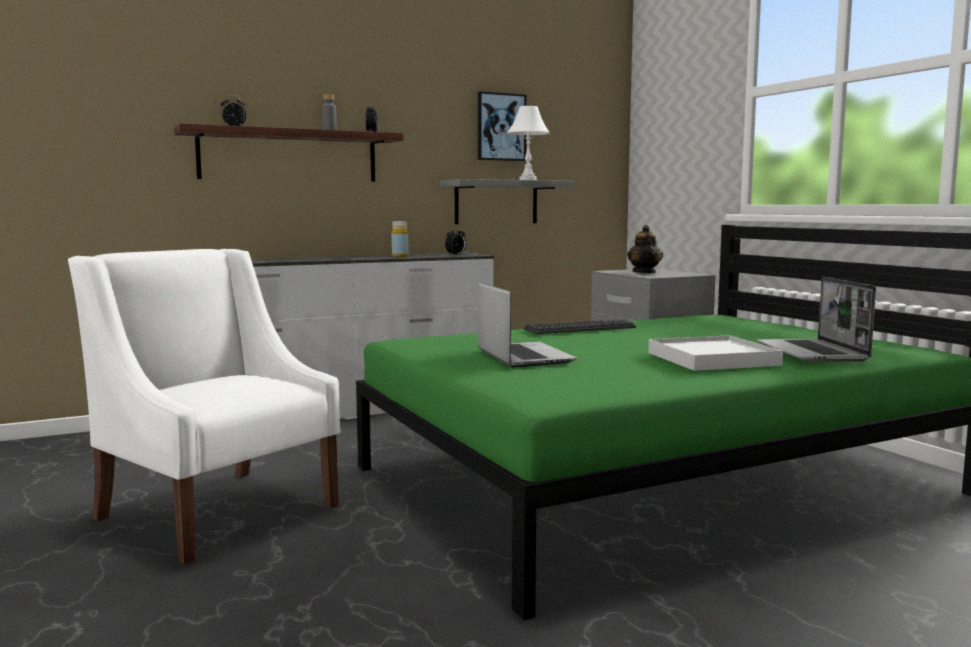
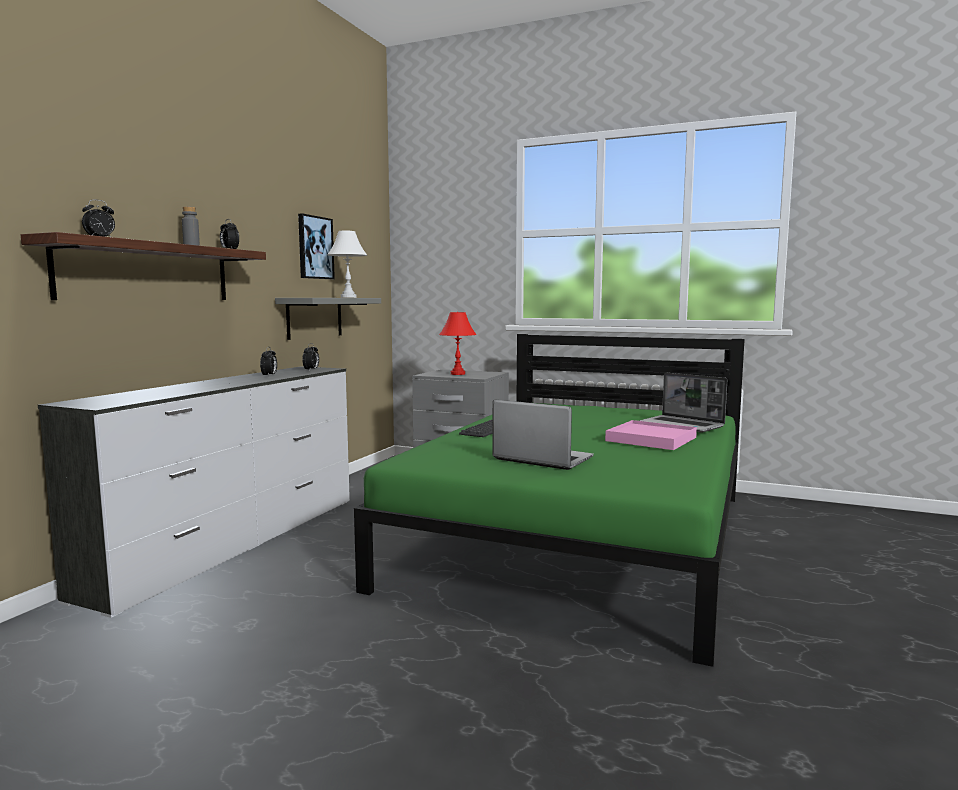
camera: 40 degrees left, 0 degrees up
white armchair [68,249,340,565] -> none
yellow bottle [392,221,408,257] -> alarm clock [260,347,277,376]
teapot [627,225,663,274] -> red table lamp [439,312,476,375]
white tray [649,335,783,371] -> pink tray [605,420,697,450]

